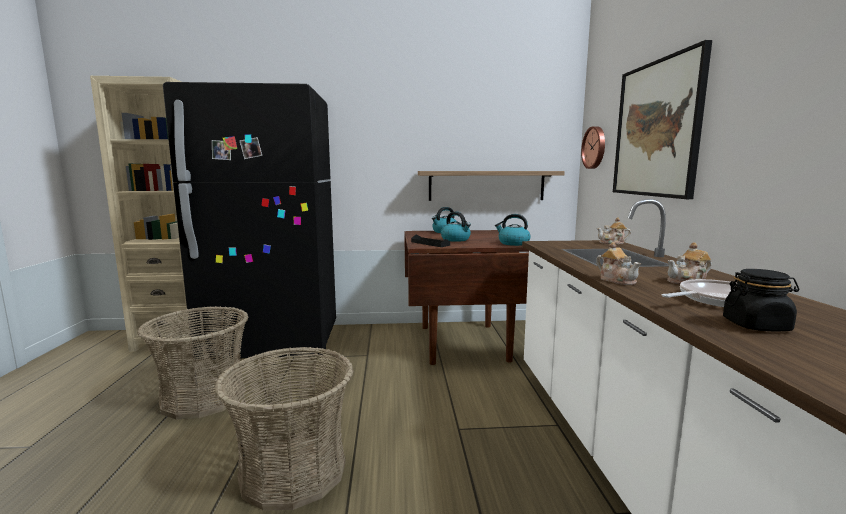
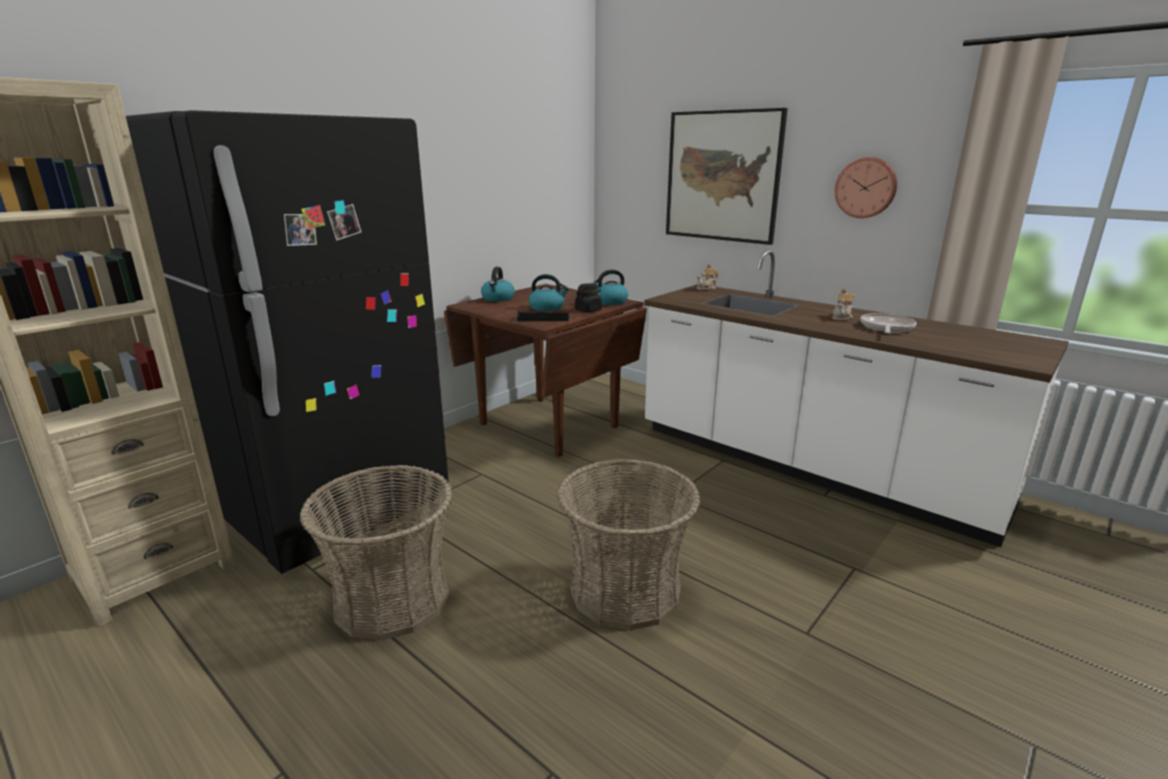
camera: 45 degrees left, 10 degrees up
shelf [418,171,565,201] -> none
wall clock [581,126,605,169] -> wall clock moved to [835,157,897,218]
teapot [596,242,641,285] -> none
black jar [723,269,799,331] -> black jar moved to [575,283,602,312]

